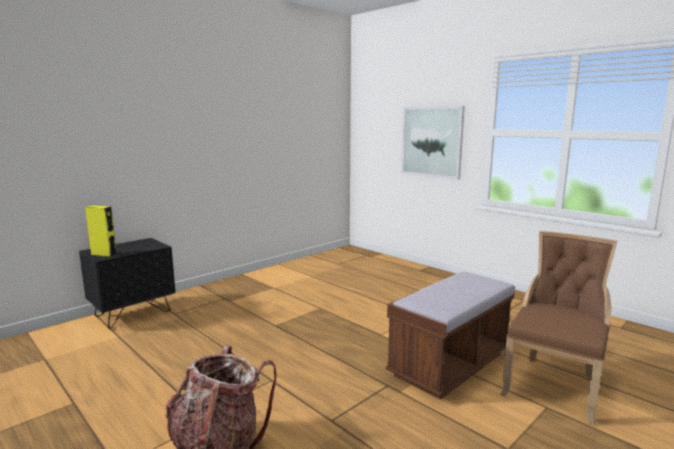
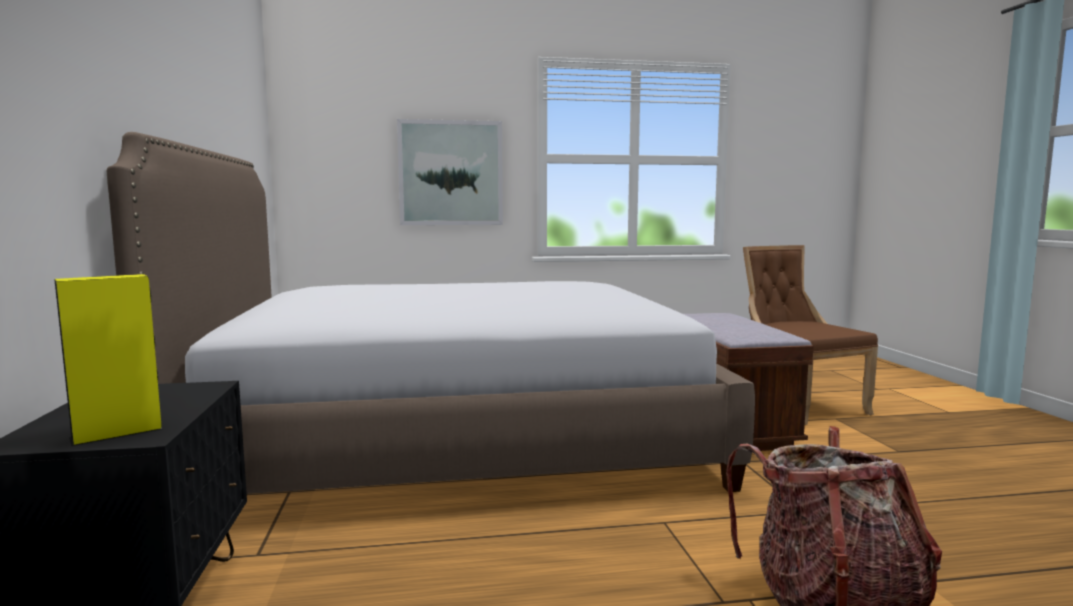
camera: 55 degrees left, 5 degrees down
none -> bed [107,132,755,494]

